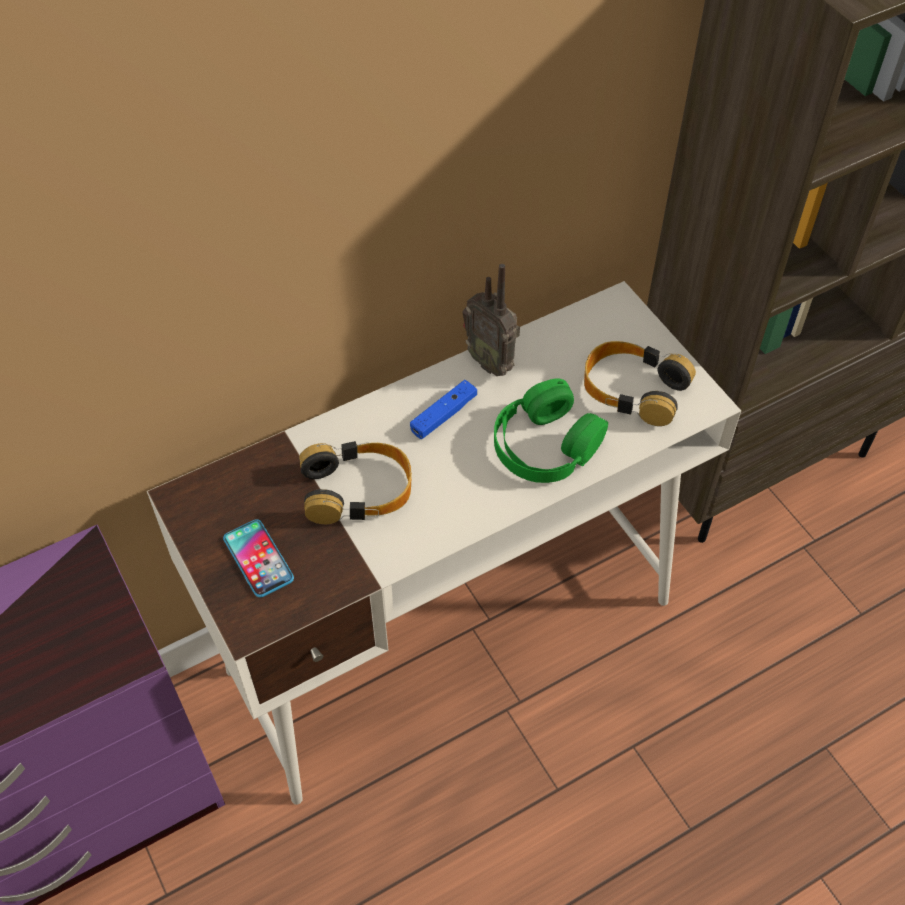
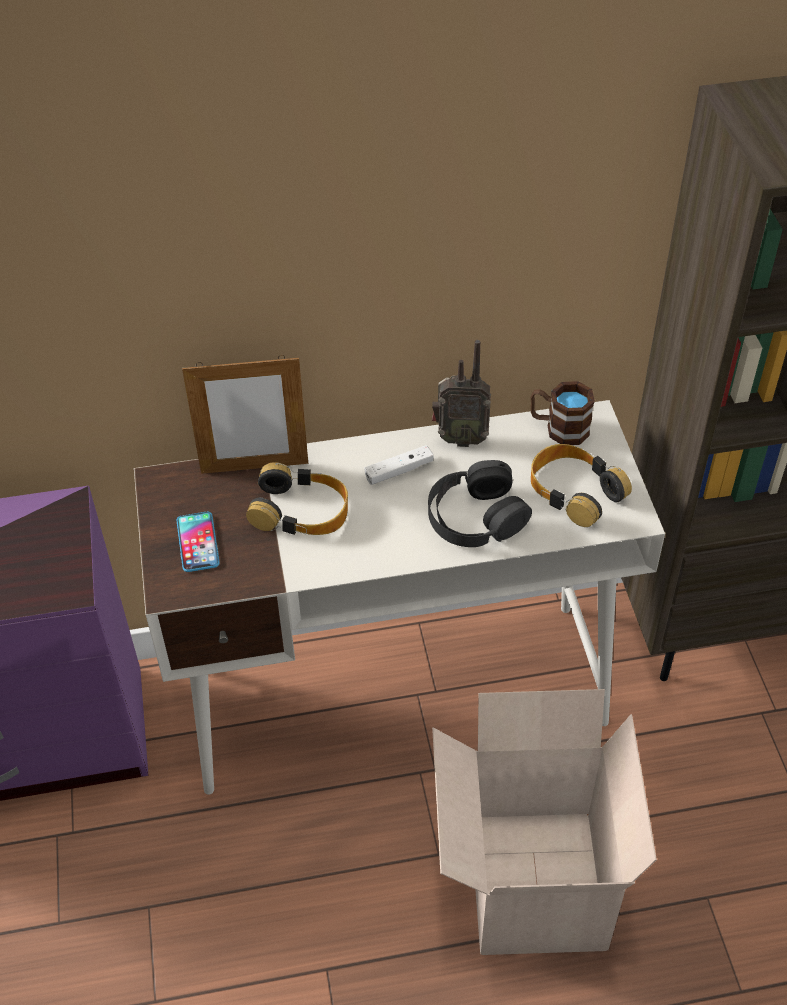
camera: 20 degrees right, 5 degrees down
blue game controller [410,380,477,439] -> white game controller [364,445,434,485]
radio [462,264,520,376] -> radio turned 60 degrees counterclockwise [432,340,491,447]
green headphones [494,378,608,483] -> black headphones [428,460,532,547]
none -> picture frame [182,355,308,474]
none -> cardboard box [432,689,657,955]
none -> brown mug [531,381,595,445]

